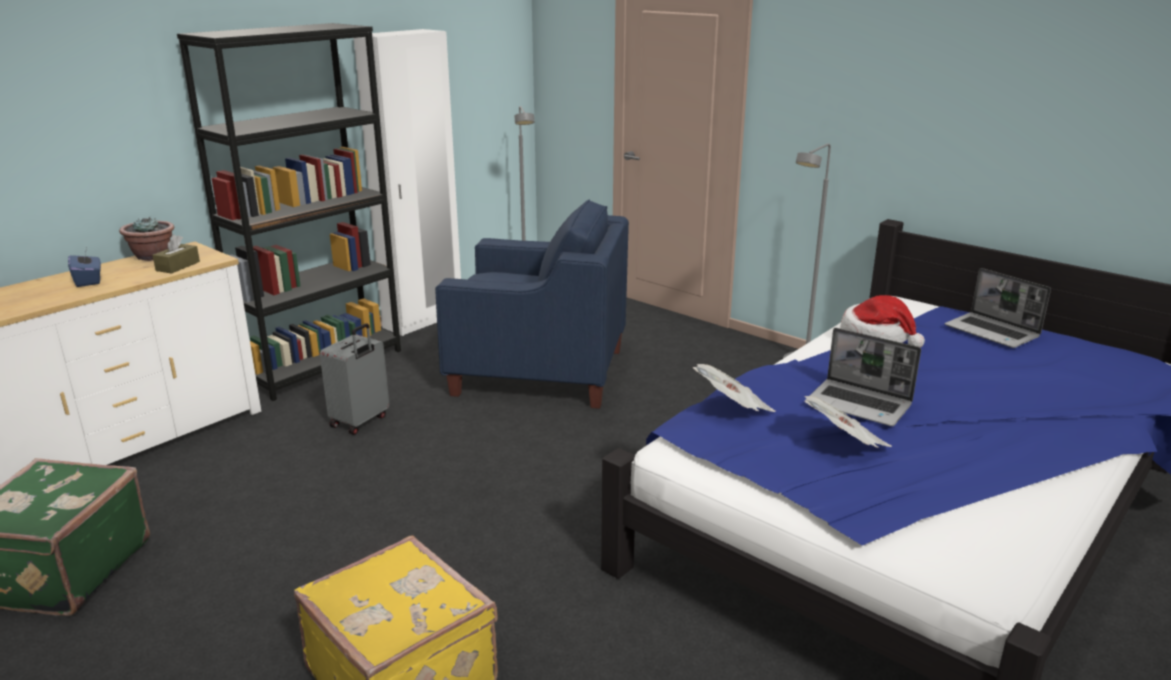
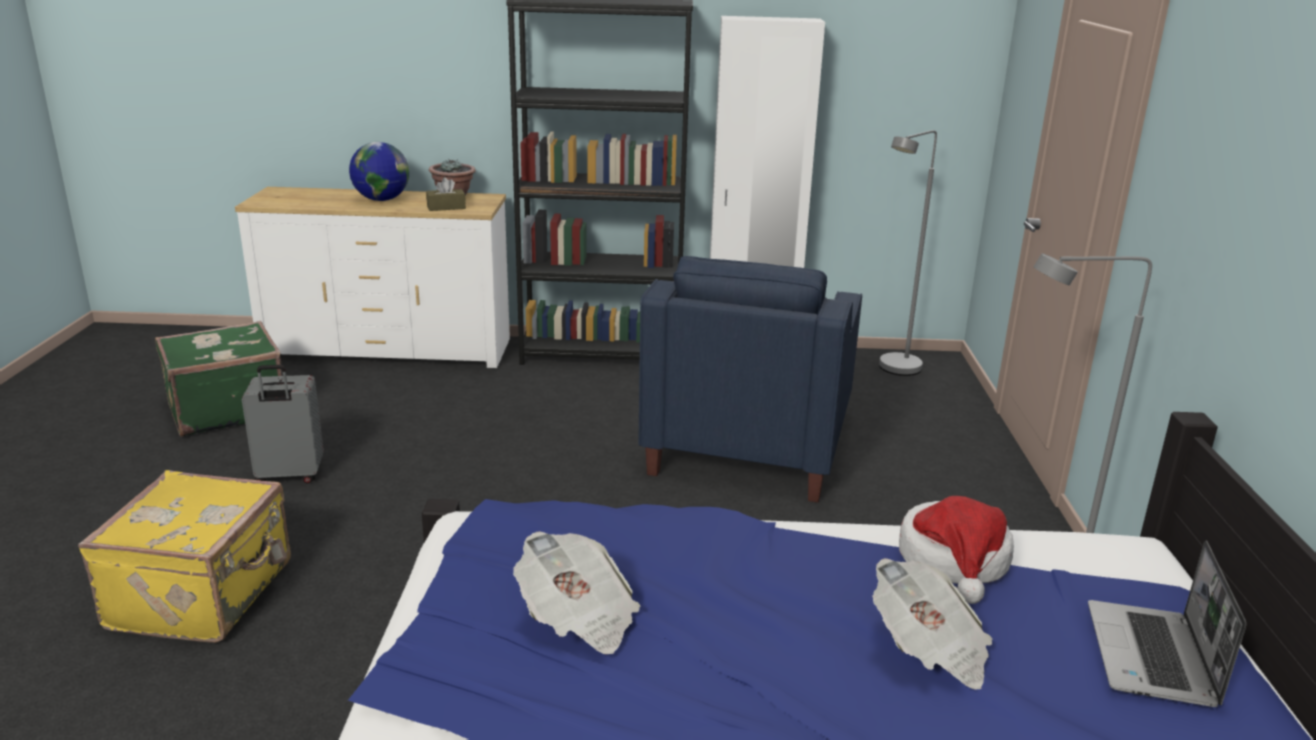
camera: 50 degrees right, 0 degrees up
blue tissue box [68,248,101,287] -> globe [349,142,409,201]
grey suitcase [320,323,389,435] -> grey suitcase moved to [242,365,324,484]
blue armchair [435,200,629,409] -> blue armchair turned 45 degrees clockwise [638,256,862,503]
newspaper [692,364,776,412] -> newspaper moved to [872,558,992,690]
laptop [806,328,921,426] -> none

